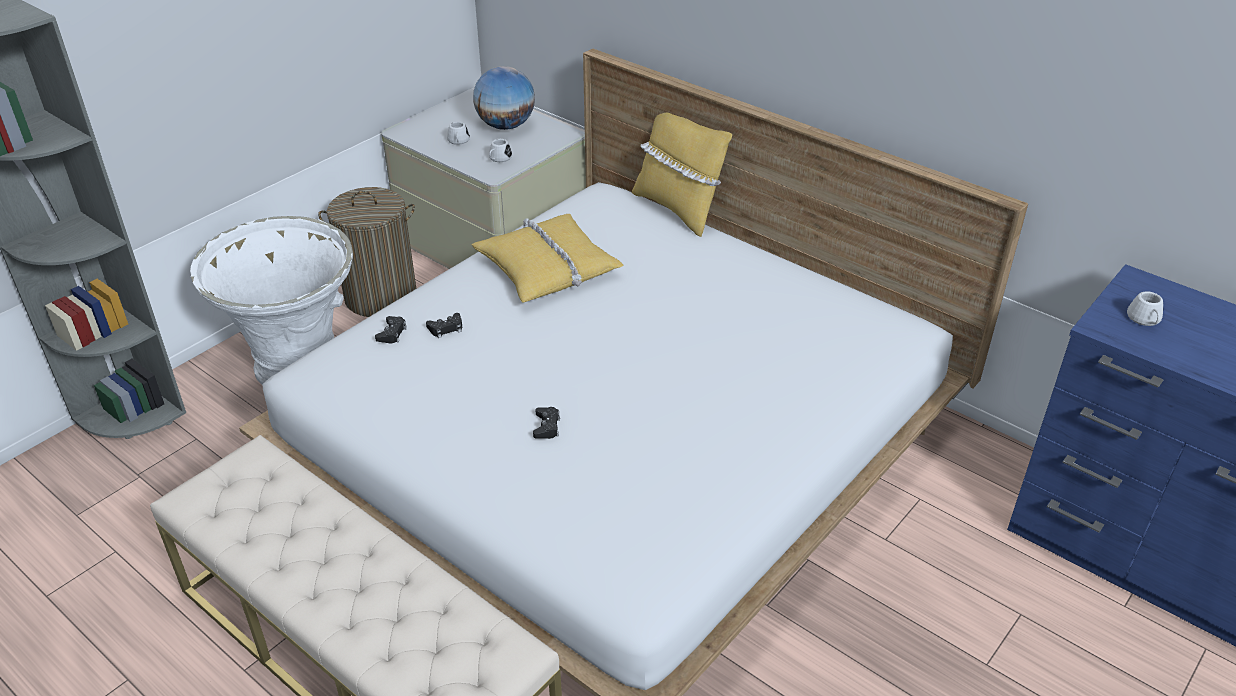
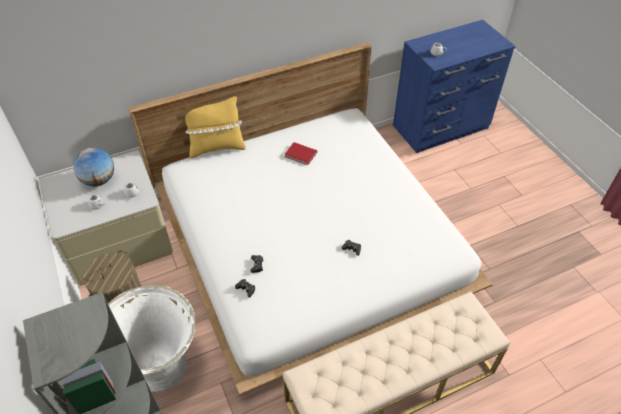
camera: 65 degrees left, 10 degrees up
yellow pillow [471,214,624,303] -> none
none -> red book [284,142,317,165]

